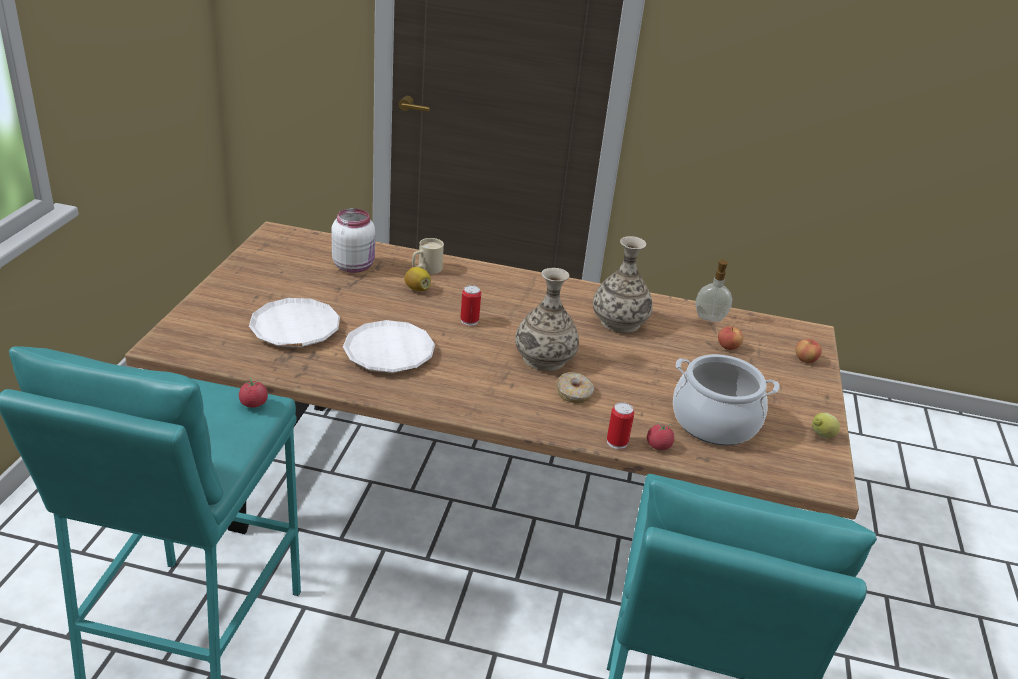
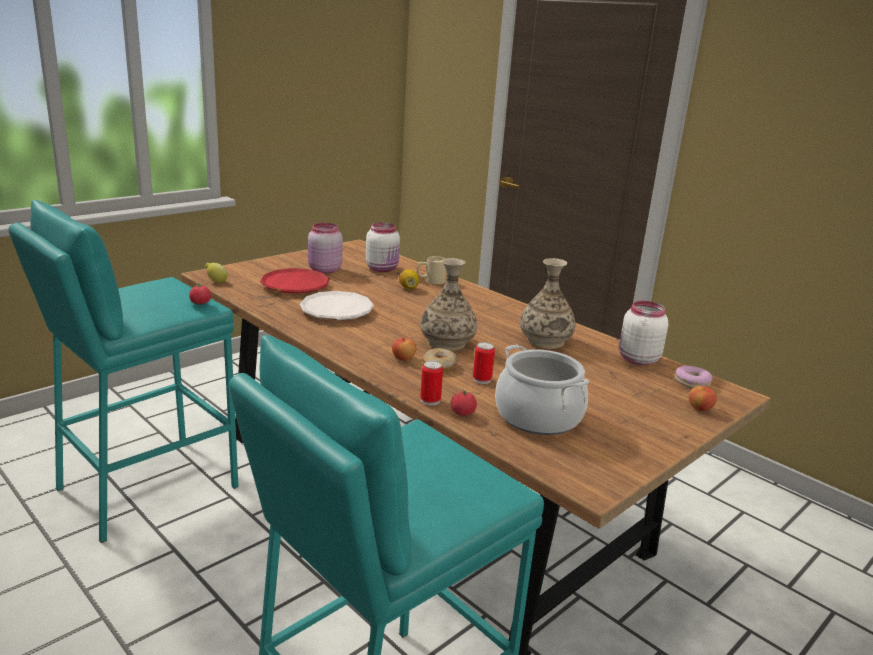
camera: 35 degrees right, 10 degrees down
white plate [249,298,340,347] -> red plate [260,268,329,294]
can [460,285,481,326] -> can moved to [473,342,495,384]
soap dispenser [695,259,732,322] -> white jar [619,301,668,365]
apple [718,326,744,350] -> apple moved to [392,337,416,361]
lemon [812,413,840,438] -> lemon moved to [205,263,228,283]
none -> pink jar [308,223,343,274]
none -> donut [675,366,713,389]

